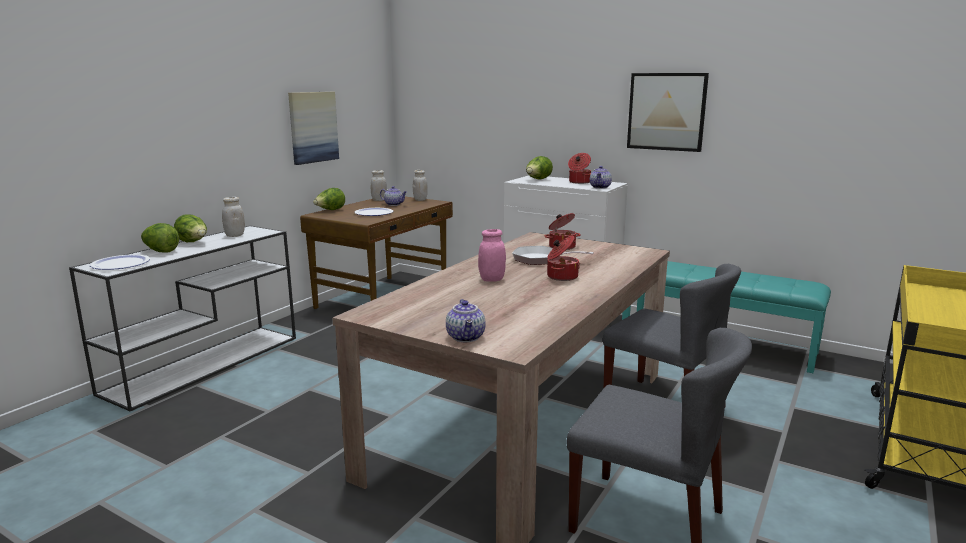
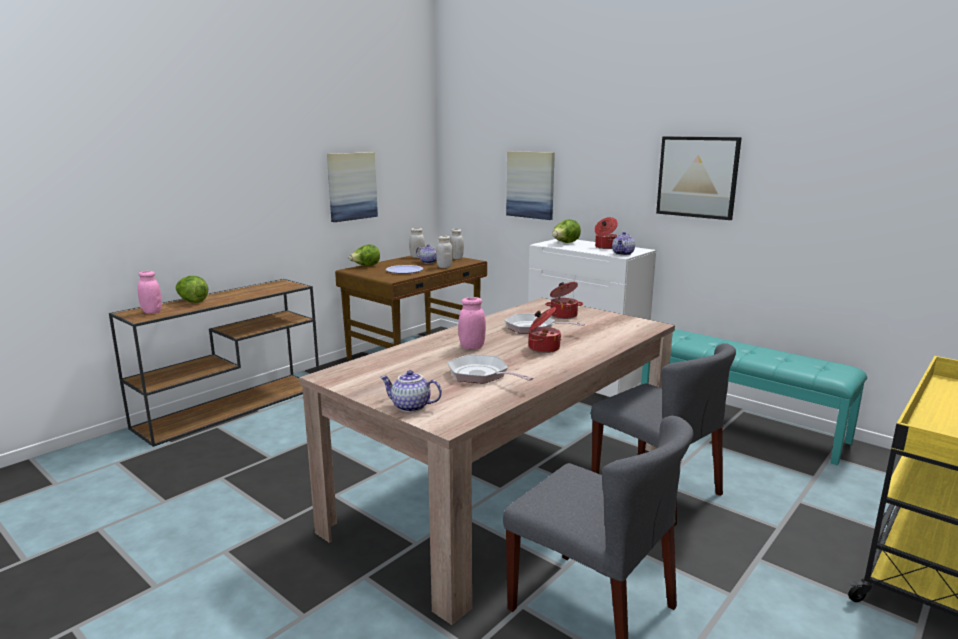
camera: 10 degrees right, 0 degrees up
white console table [69,225,296,411] -> brown console table [109,279,319,447]
plate [90,255,150,270] -> pink jar [137,271,162,314]
lettuce [174,215,207,242] -> none
white jar [222,197,245,237] -> white jar moved to [436,236,453,268]
teapot [446,299,486,342] -> teapot turned 105 degrees clockwise [380,370,442,412]
none -> frying pan [447,354,534,384]
none -> picture [506,151,555,220]

